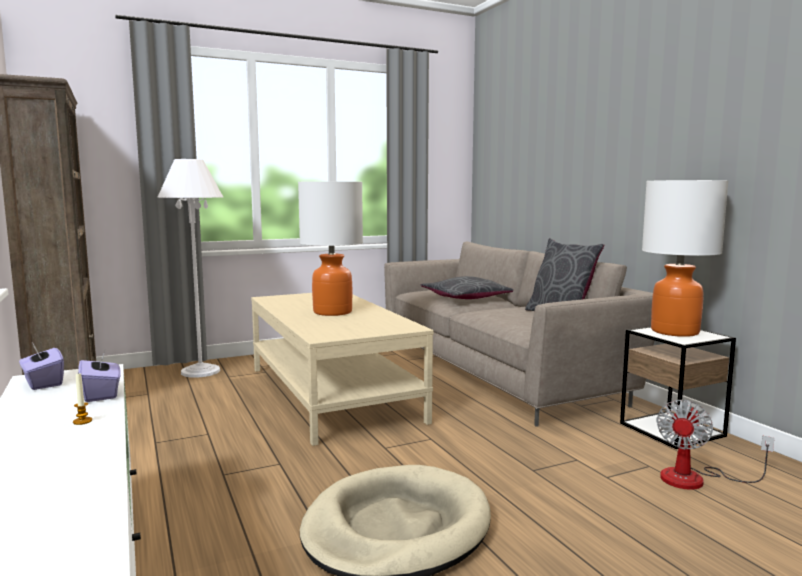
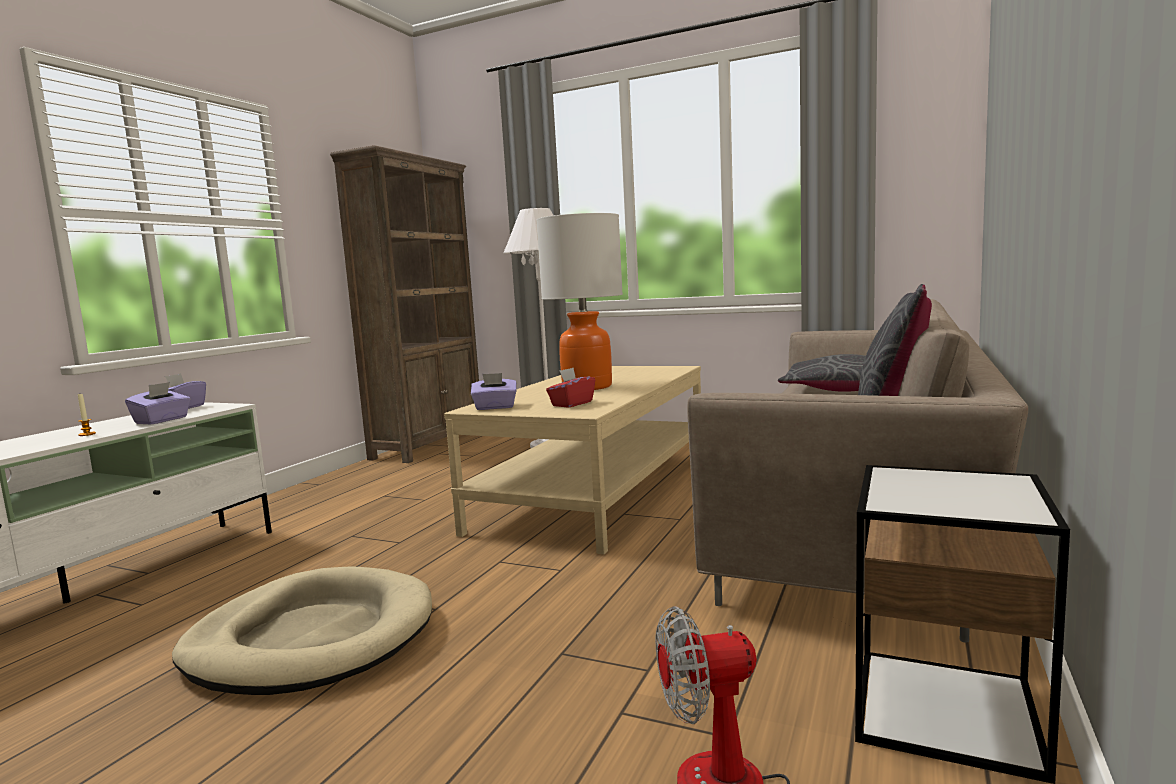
camera: 50 degrees right, 0 degrees up
table lamp [642,180,729,337] -> none
none -> purple tissue box [471,373,517,410]
none -> red tissue box [546,368,595,408]

